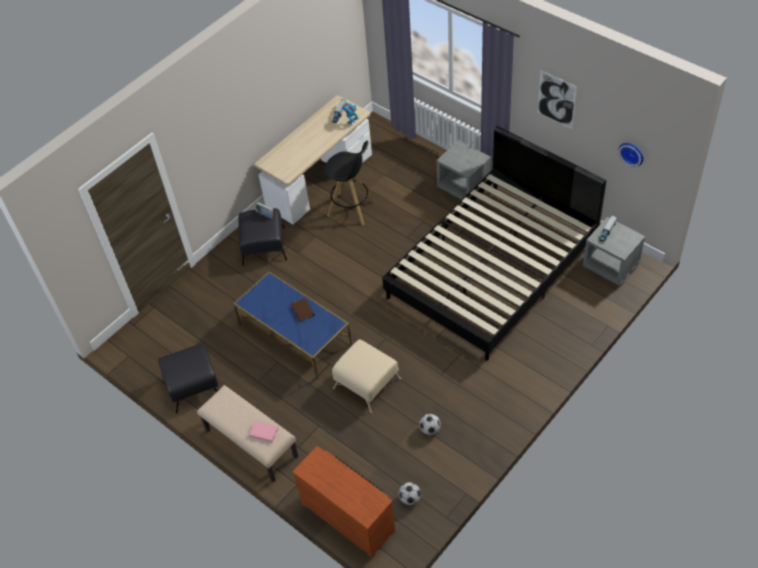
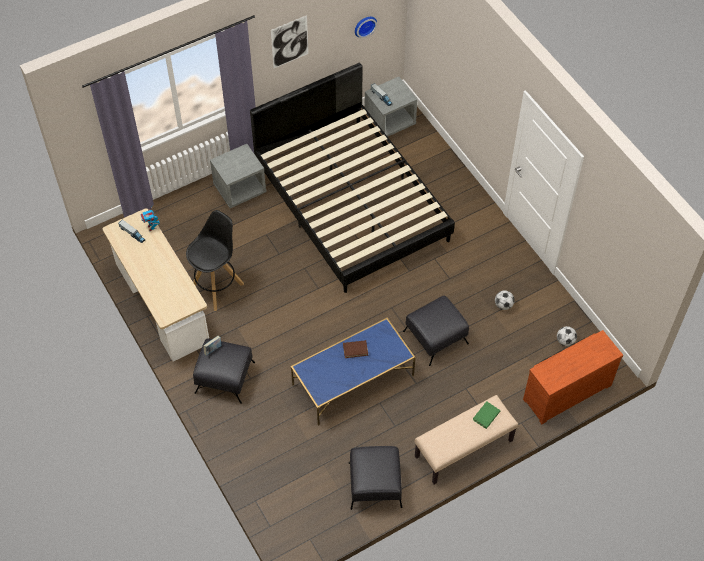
camera: 75 degrees left, 5 degrees up
pink book [249,420,279,442] -> green book [473,401,500,429]
beige ottoman [332,339,401,413] -> black ottoman [403,295,469,366]

